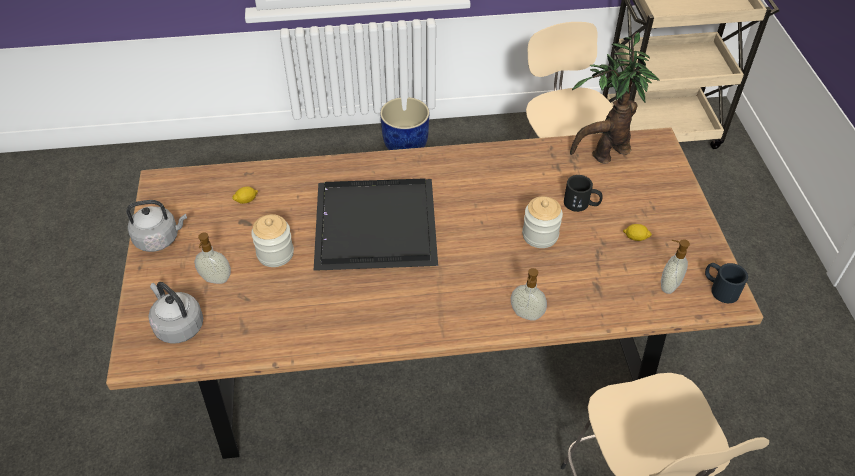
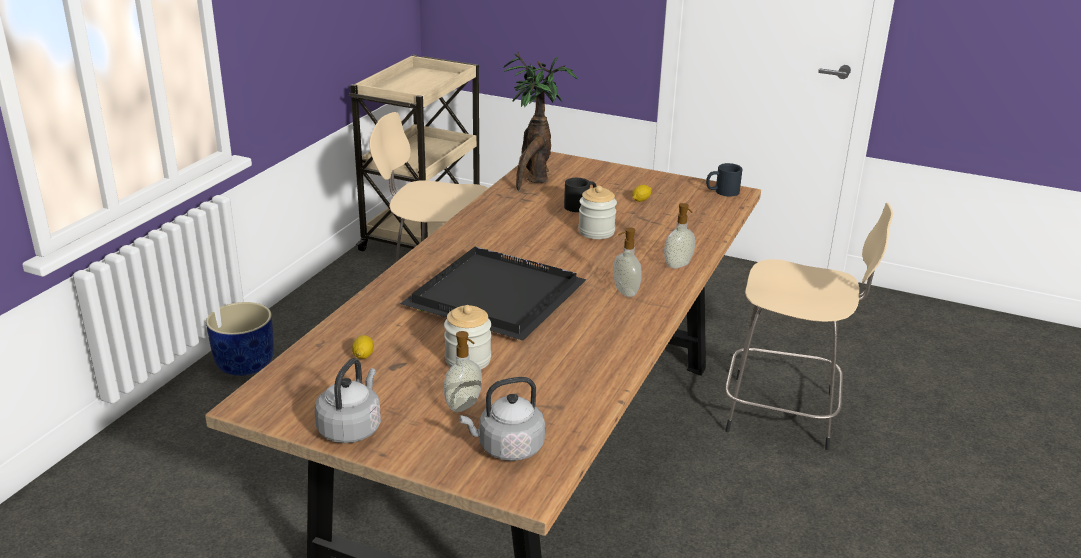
camera: 60 degrees left, 20 degrees down
soap dispenser [661,239,690,294] -> soap dispenser moved to [613,227,642,297]

